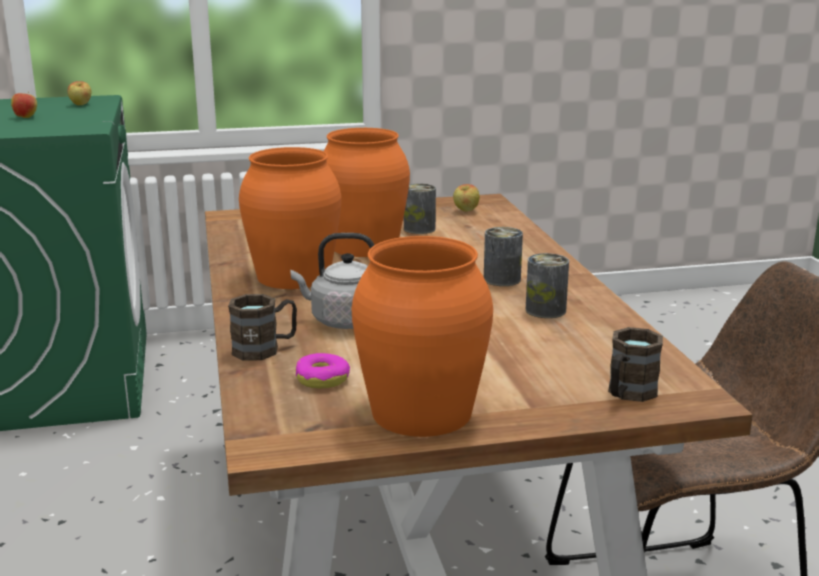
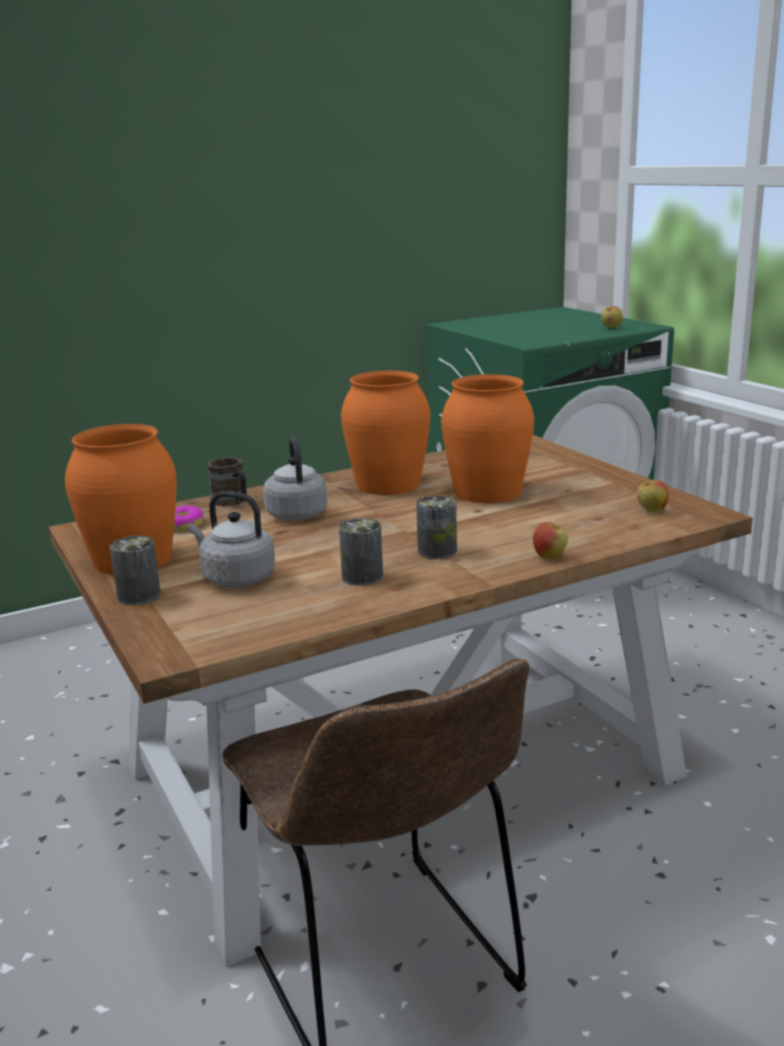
camera: 75 degrees right, 0 degrees up
apple [11,92,37,118] -> apple moved to [533,522,568,559]
can [404,184,436,234] -> can moved to [110,536,161,605]
brown mug [608,327,663,402] -> none
none -> grey kettle [188,491,275,587]

